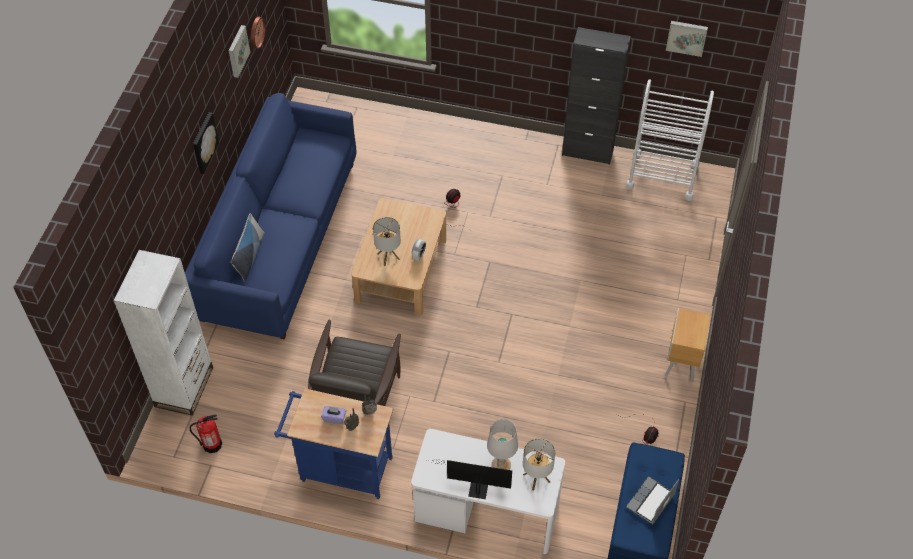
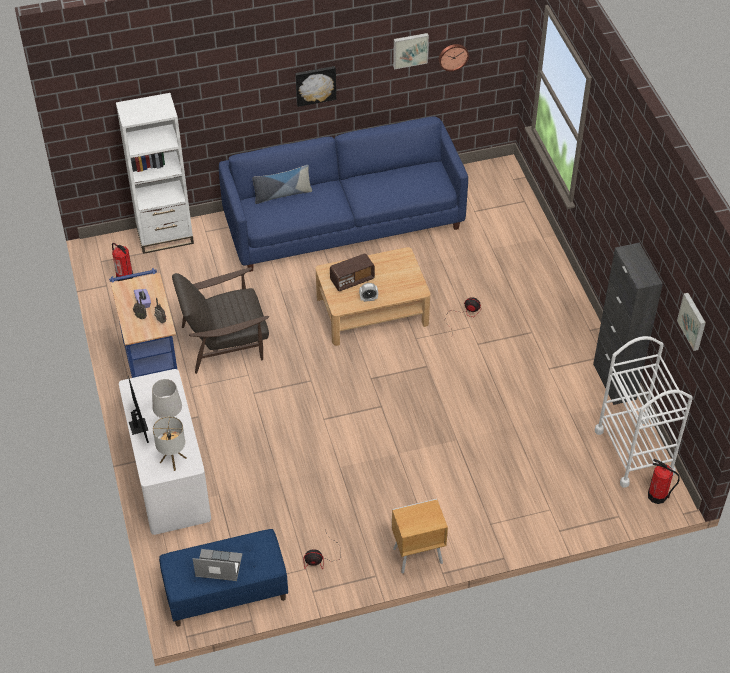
camera: 60 degrees right, 5 degrees down
table lamp [373,217,401,266] -> radio [330,253,375,291]
none -> fire extinguisher [648,459,680,504]

